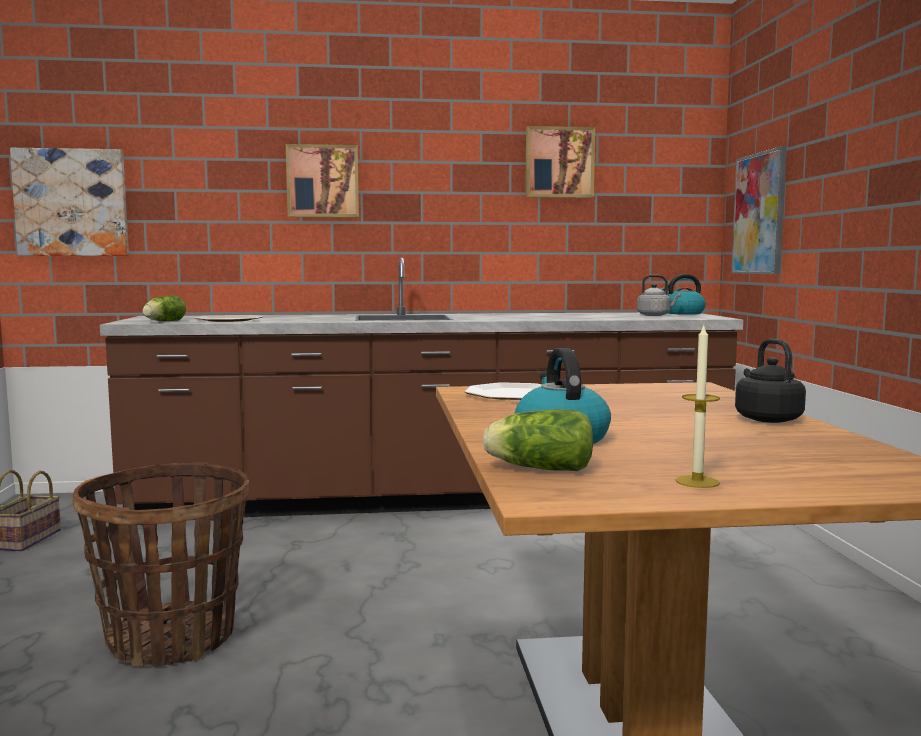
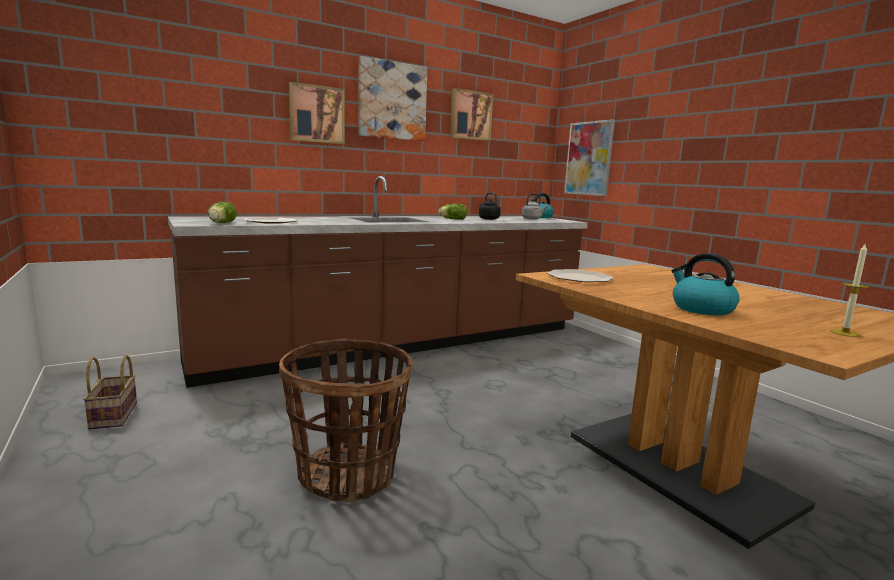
camera: 25 degrees left, 5 degrees up
picture [10,148,129,256] -> picture moved to [358,56,427,141]
lettuce [483,409,594,471] -> lettuce moved to [438,204,467,220]
black kettle [735,339,806,423] -> black kettle moved to [479,192,501,220]

